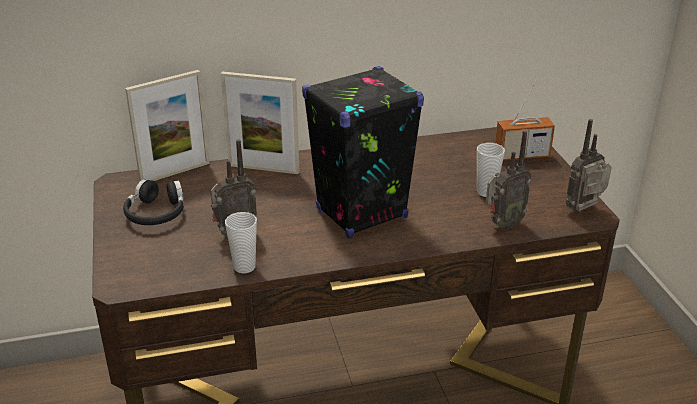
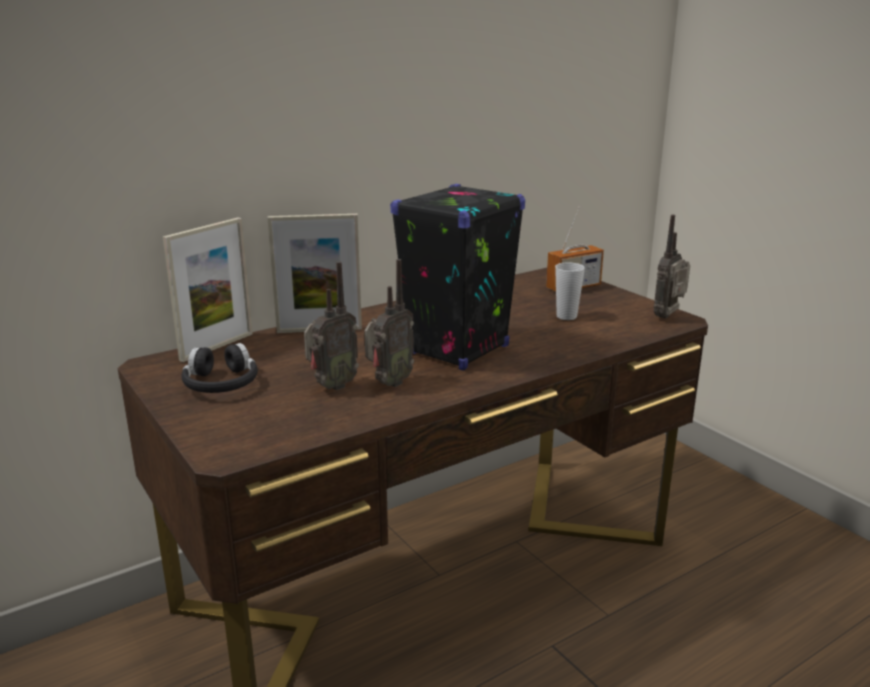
camera: 20 degrees left, 10 degrees down
cup [225,212,257,273] -> none
radio [486,130,531,229] -> radio moved to [364,259,414,387]

